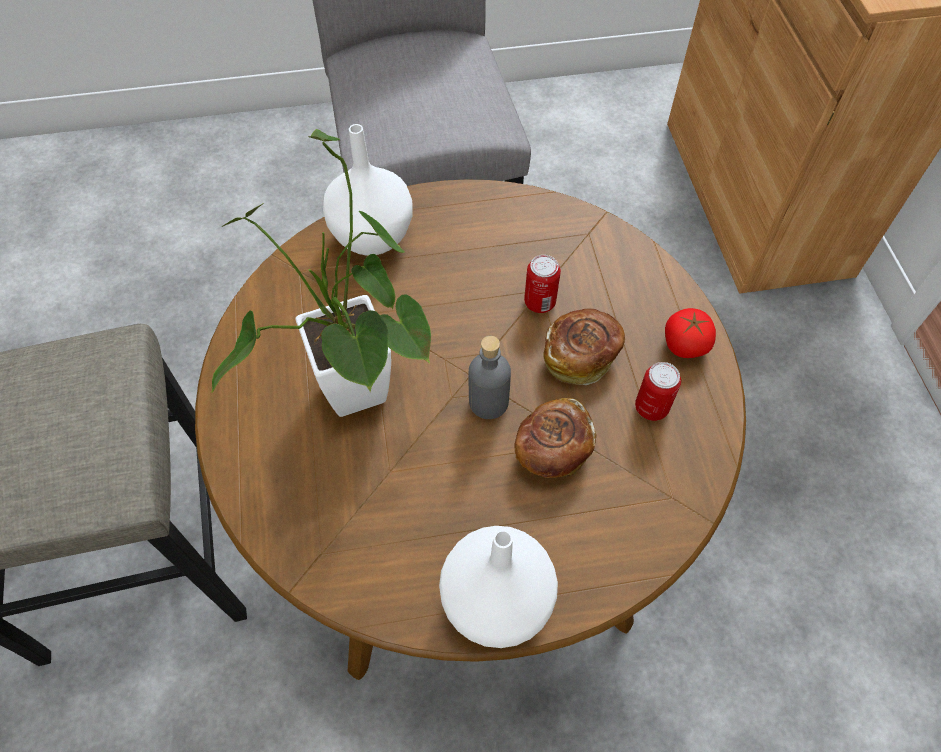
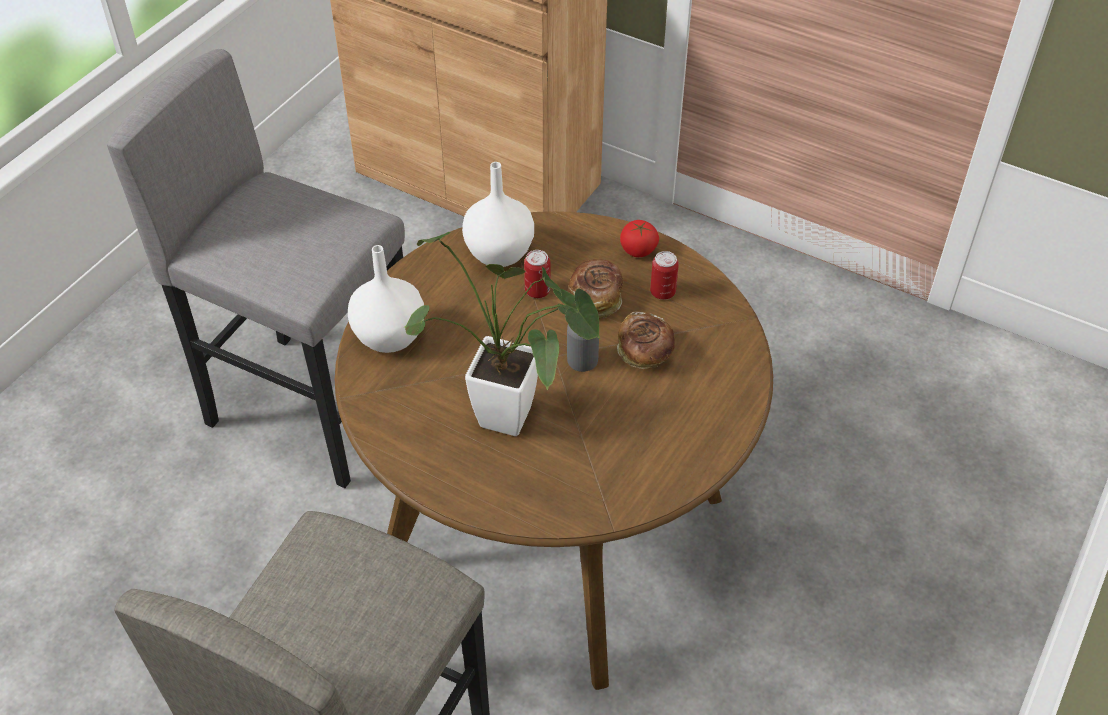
camera: 50 degrees left, 10 degrees down
white vase [439,526,558,648] -> white vase moved to [462,162,534,267]

